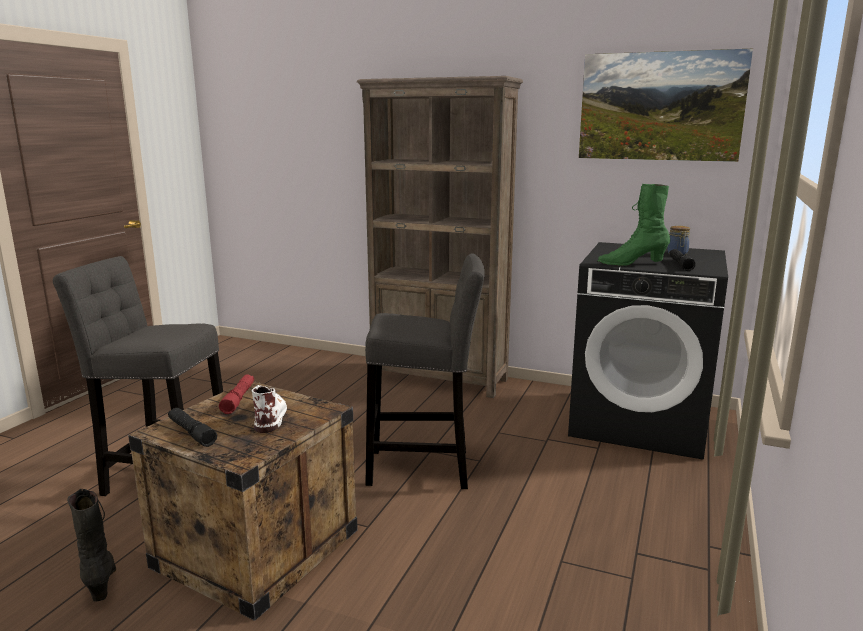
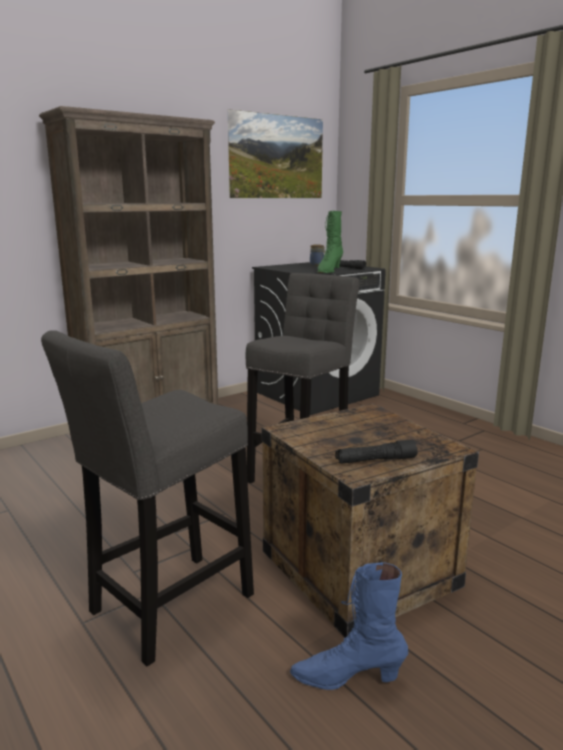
camera: 60 degrees left, 0 degrees up
black boot [67,489,116,602] -> blue boot [290,562,408,690]
red flashlight [219,375,254,414] -> none
white boot [252,385,287,433] -> none

